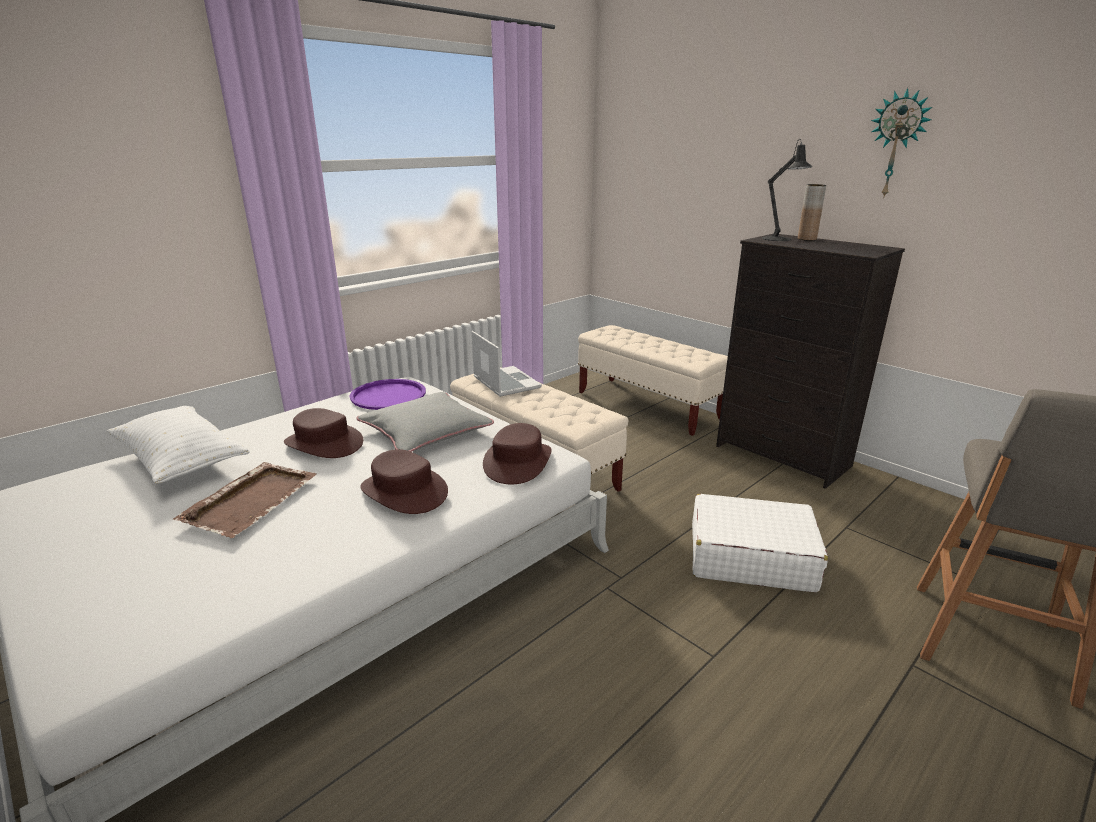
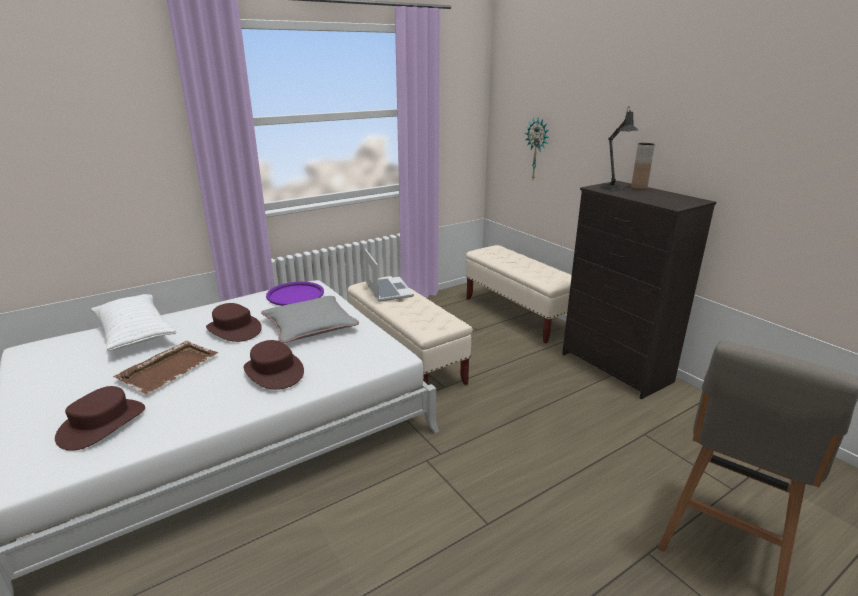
camera: 10 degrees right, 0 degrees up
brown hat [483,423,552,484] -> brown hat moved to [55,386,145,451]
white suitcase [692,494,828,592] -> none
wall clock [871,88,933,199] -> wall clock moved to [525,117,549,179]

